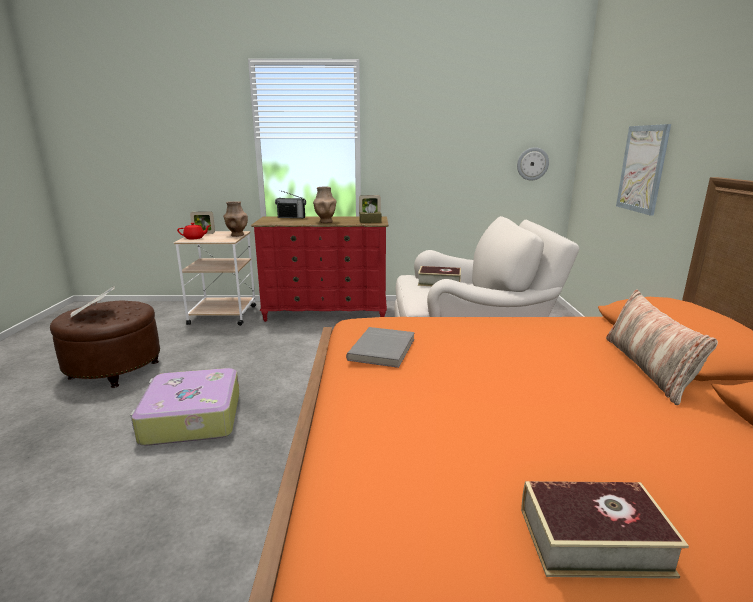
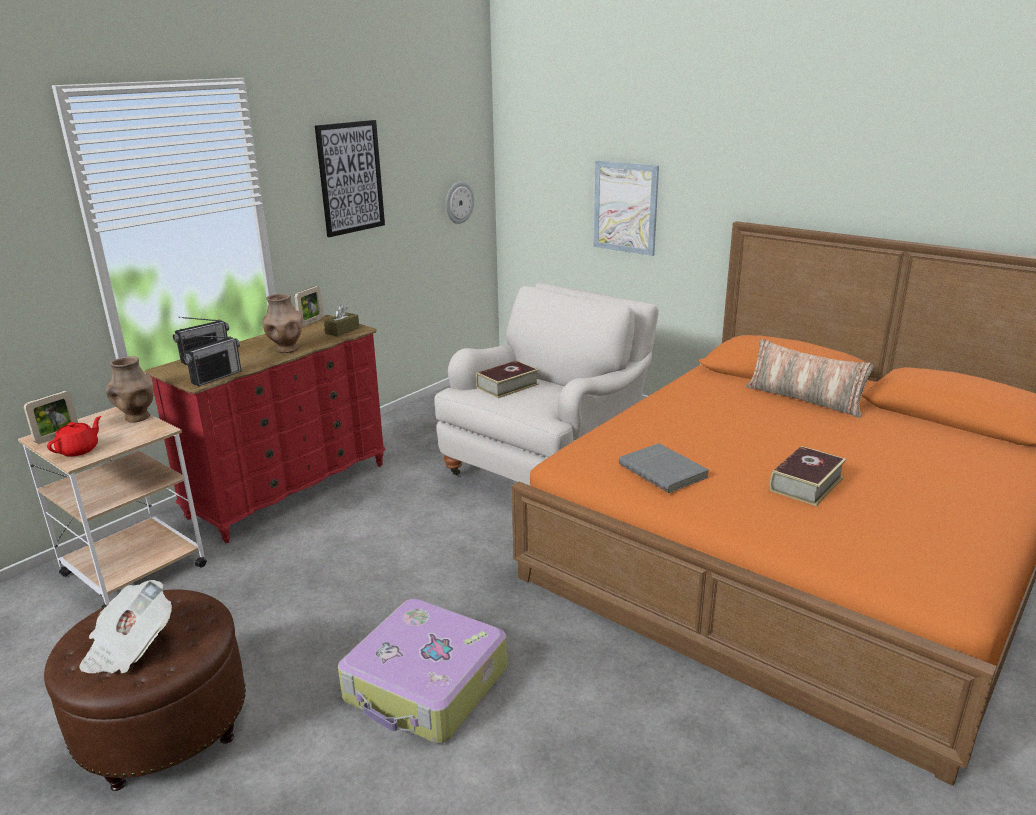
camera: 50 degrees left, 5 degrees up
book [521,481,689,579] -> book moved to [770,446,847,506]
none -> radio [184,335,242,386]
none -> picture [315,120,385,237]

